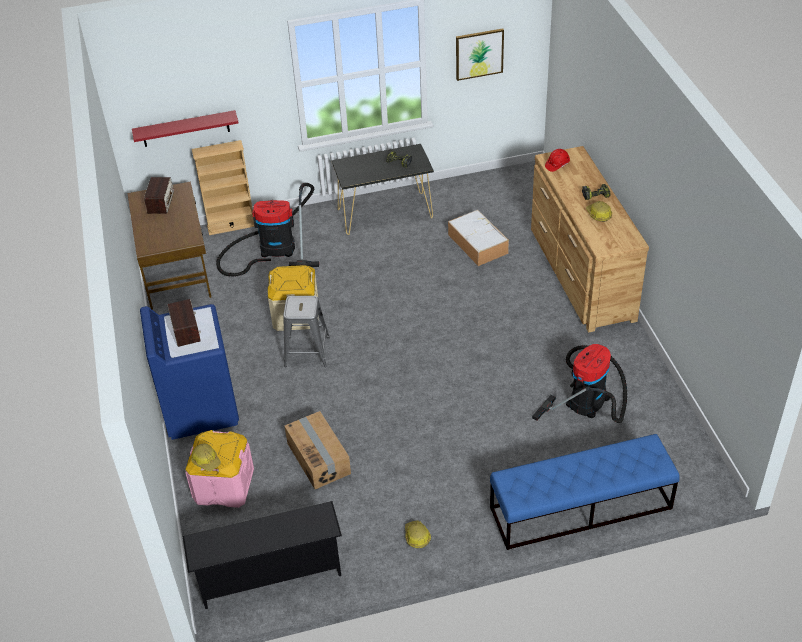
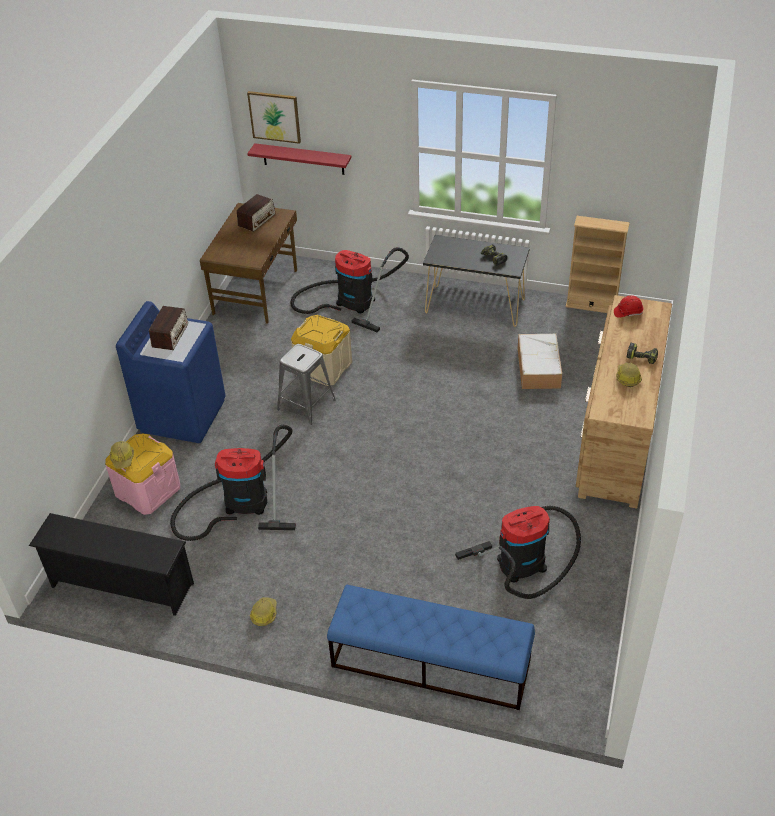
camera: 30 degrees right, 0 degrees up
beige bookcase [192,140,254,235] -> beige bookcase moved to [566,216,630,313]
cardboard box [284,411,351,489] -> vacuum cleaner [170,424,296,541]
picture [456,28,504,81] -> picture moved to [247,91,301,144]

